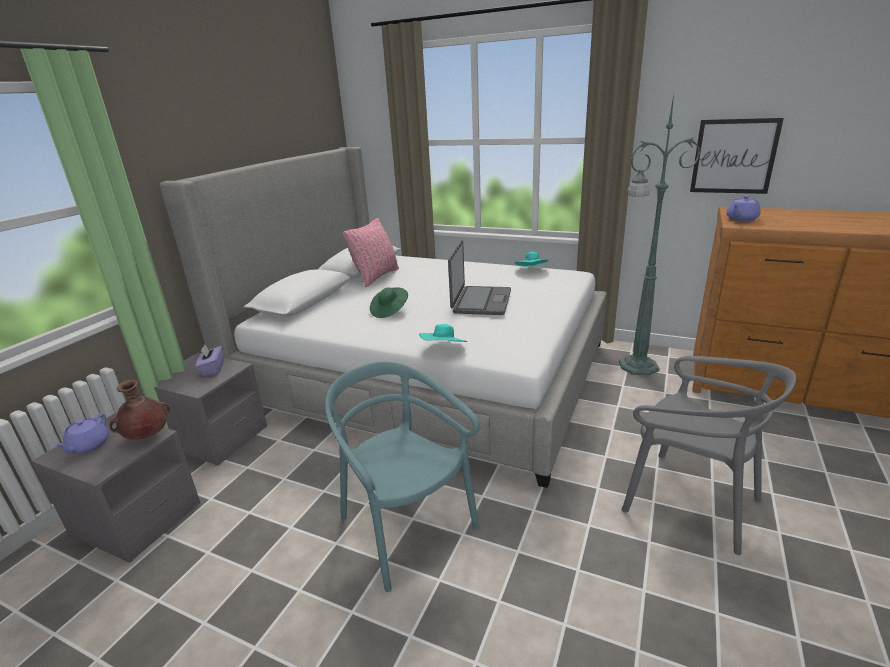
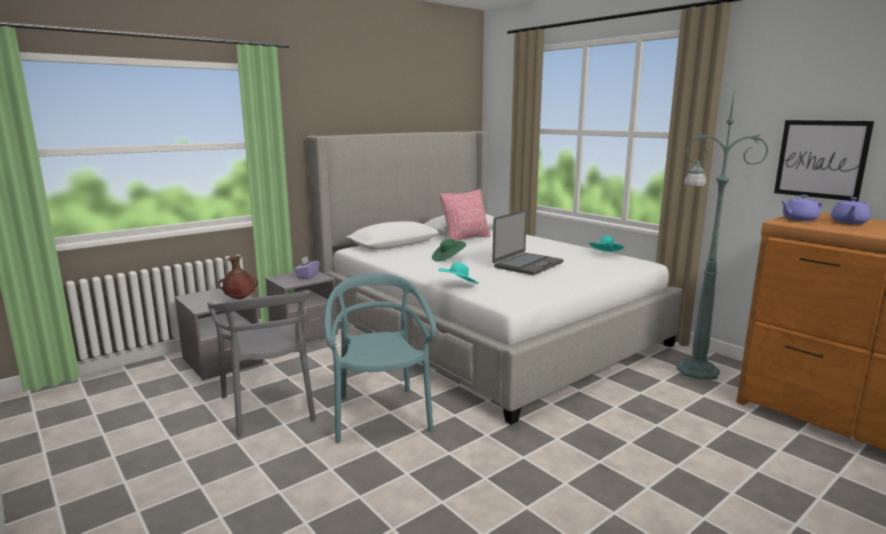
camera: 25 degrees right, 10 degrees down
purple teapot [54,414,109,454] -> purple teapot moved to [831,197,871,224]
grey chair [621,356,797,555] -> grey chair moved to [207,290,316,436]

